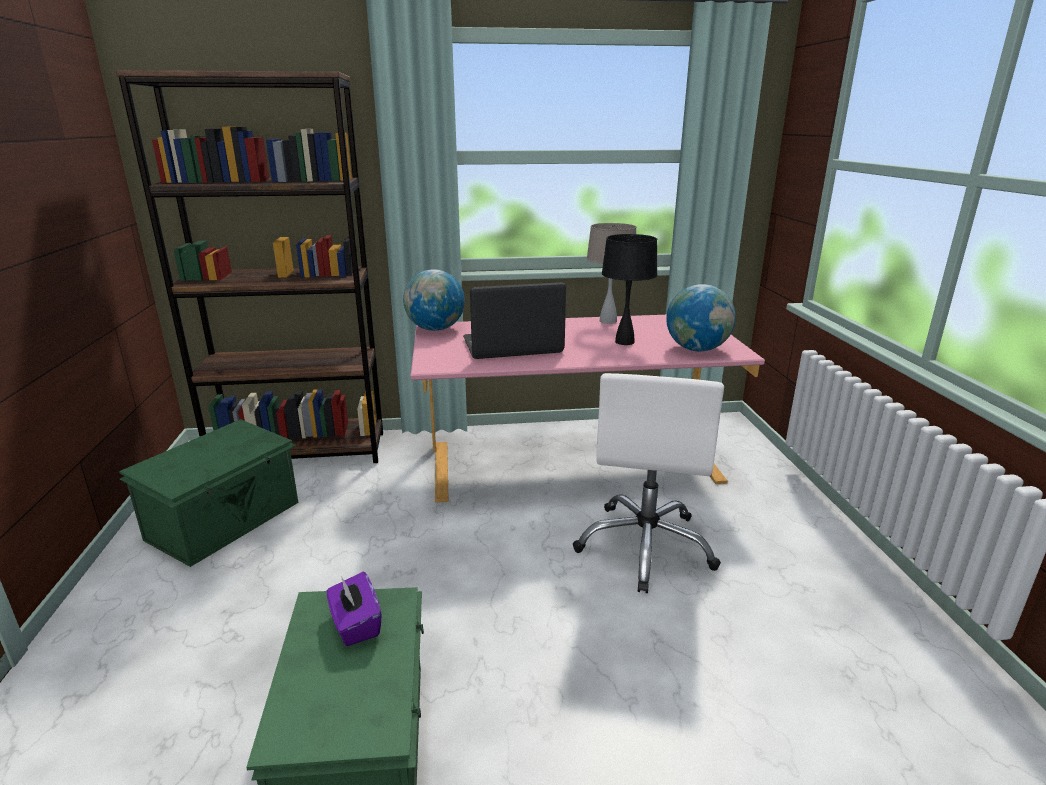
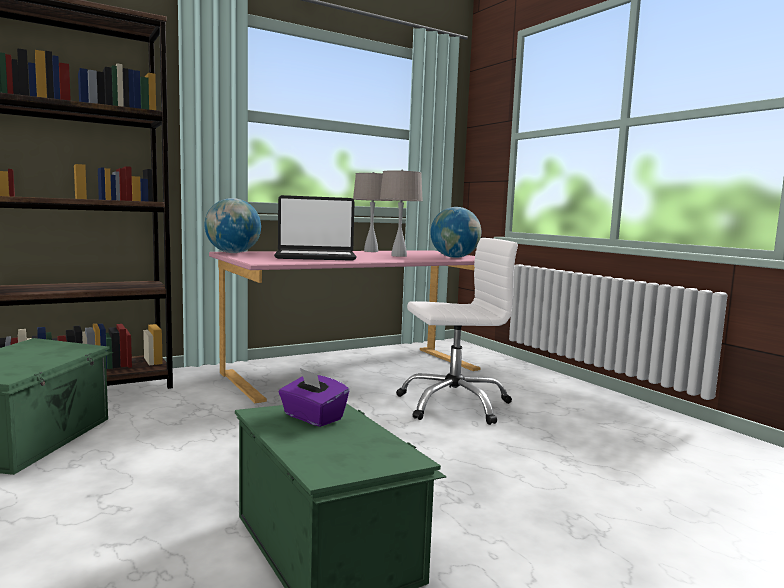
camera: 25 degrees left, 15 degrees down
laptop [463,282,566,359] -> laptop turned 150 degrees counterclockwise [274,195,357,261]
white office chair [573,373,724,593] -> white office chair turned 90 degrees counterclockwise [396,238,518,425]
black table lamp [602,234,657,345] -> beige table lamp [380,170,423,257]

